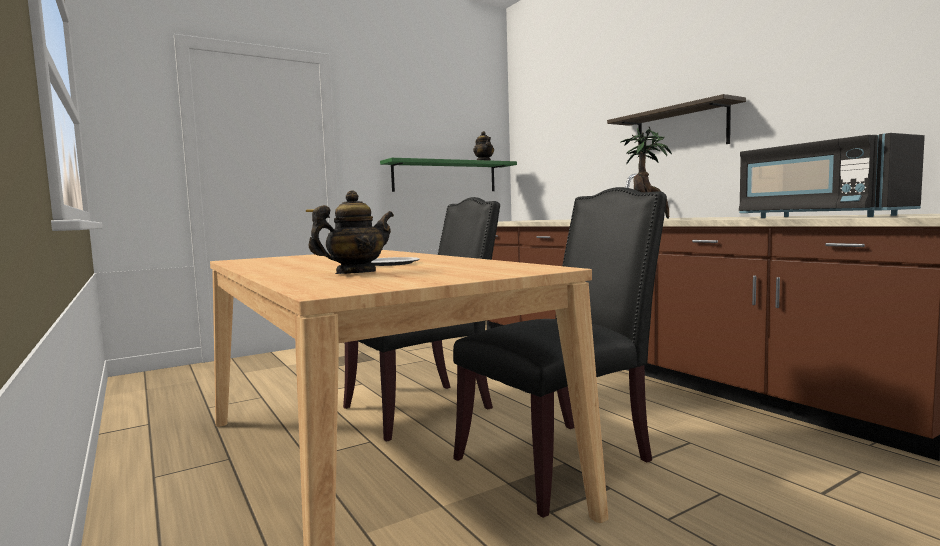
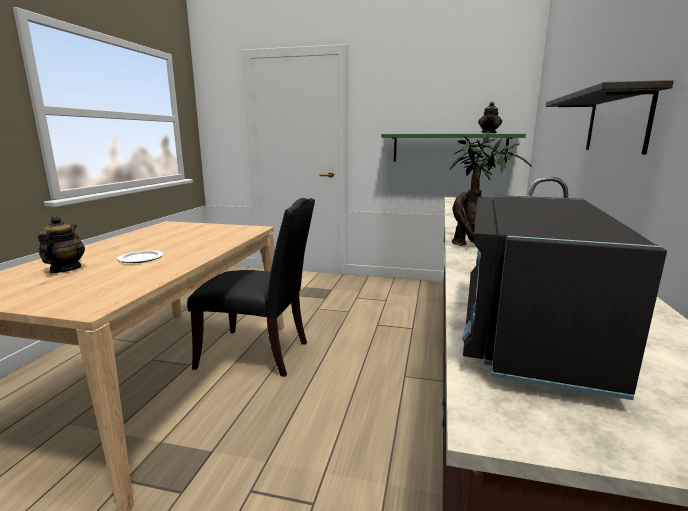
camera: 45 degrees right, 10 degrees up
teapot [308,190,394,274] -> teapot turned 105 degrees counterclockwise [38,215,85,273]
black chair [453,187,667,518] -> none

